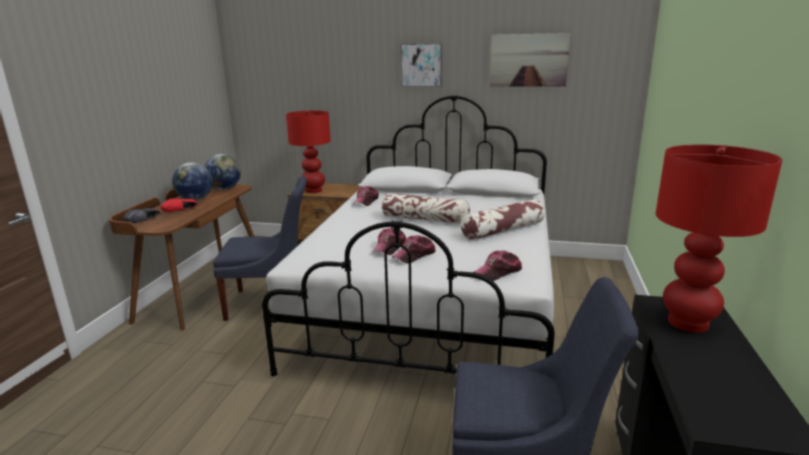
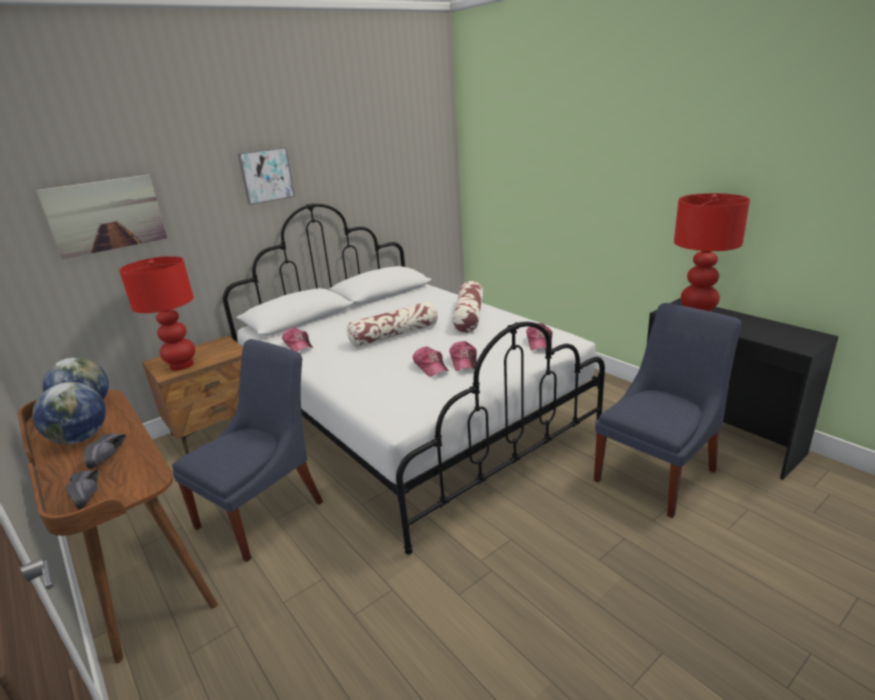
camera: 50 degrees left, 5 degrees up
red shoe [161,198,198,212] -> black shoe [84,433,126,469]
picture [490,33,570,87] -> picture moved to [37,175,167,259]

